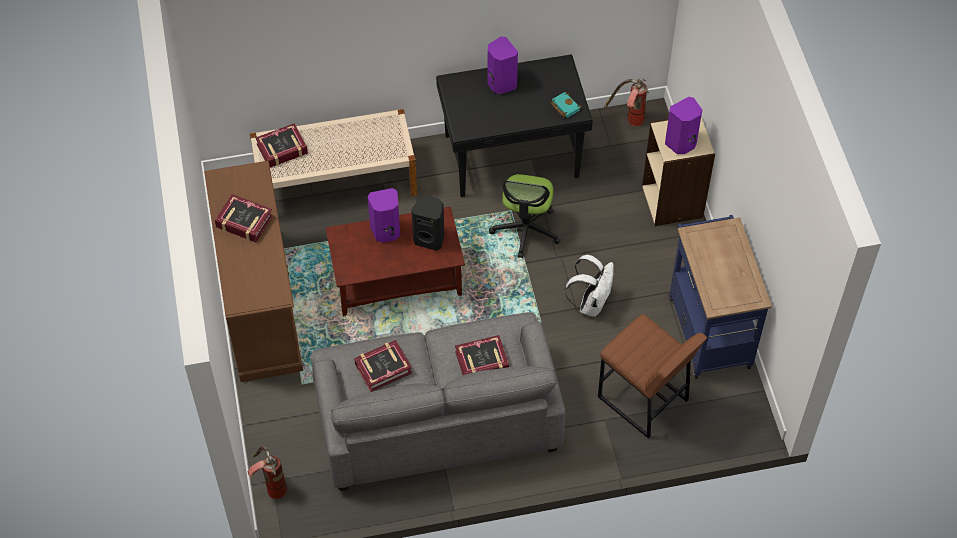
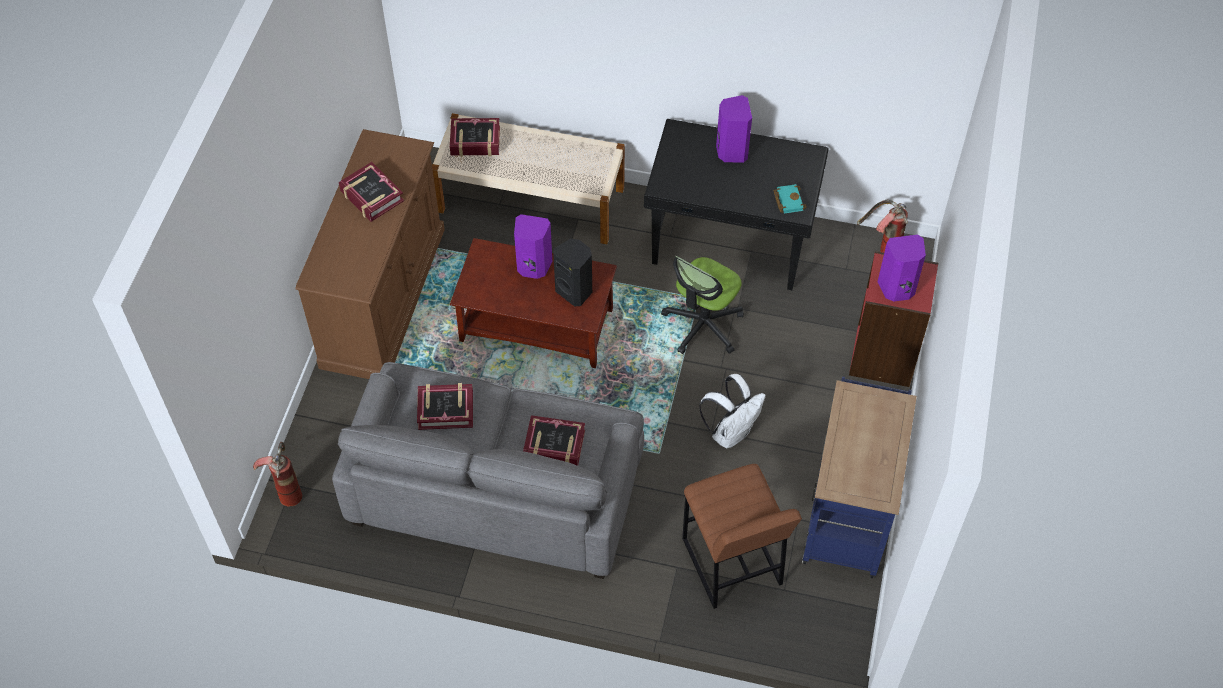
camera: 25 degrees right, 0 degrees up
beige bookcase [642,117,715,226] -> red bookcase [849,251,938,387]

